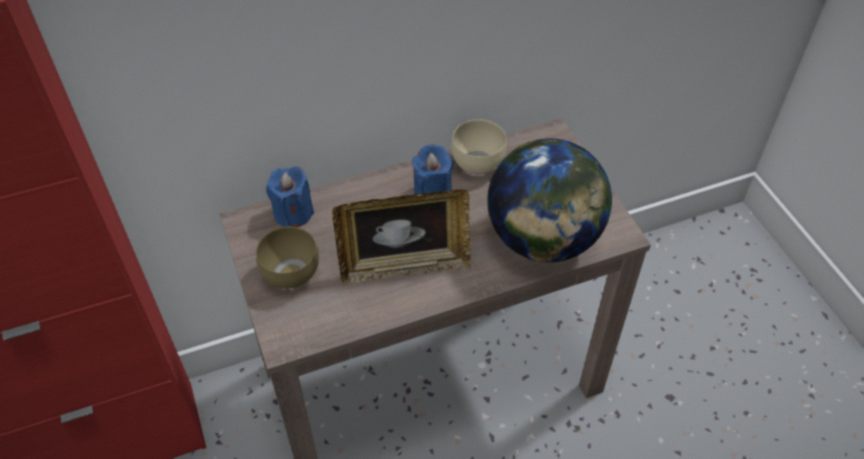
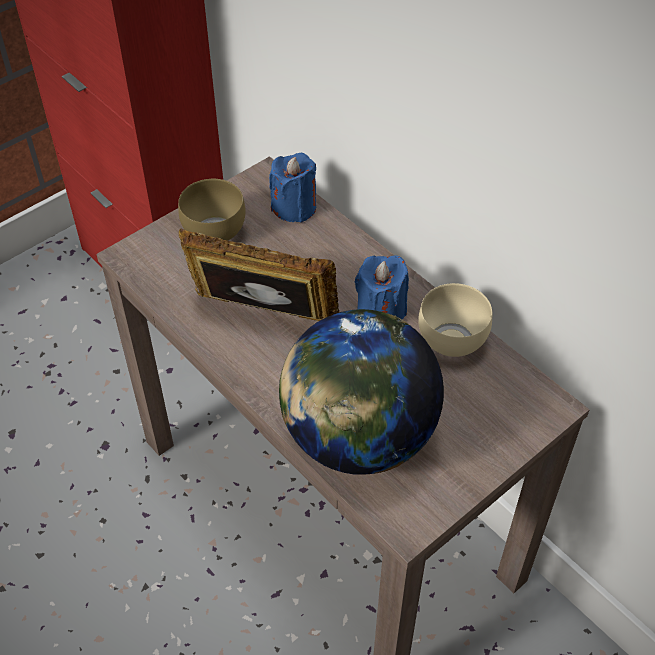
camera: 70 degrees right, 0 degrees up
picture frame [332,189,471,284] -> picture frame turned 135 degrees clockwise [179,228,339,321]

